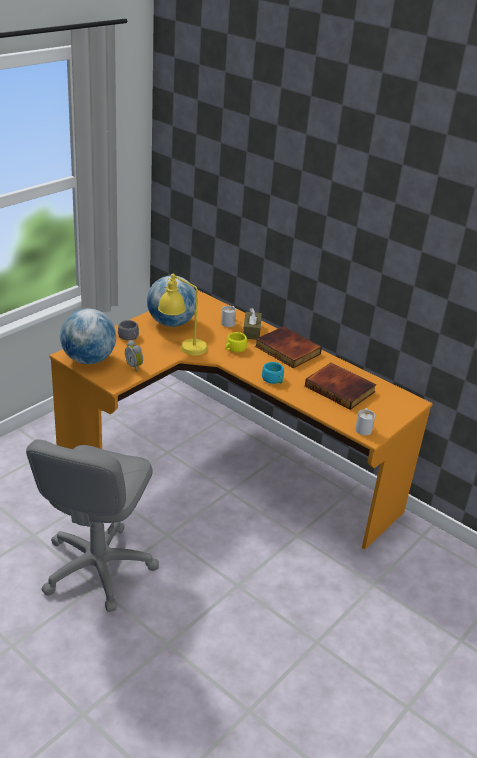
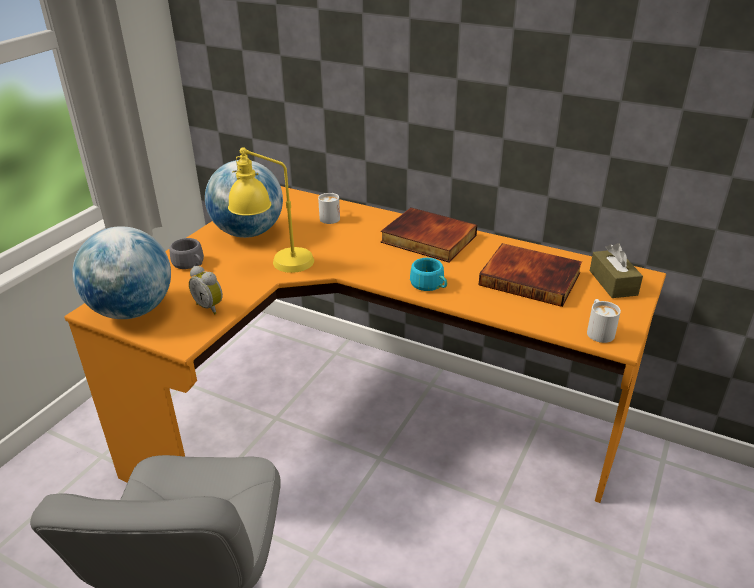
camera: 10 degrees left, 0 degrees up
yellow cup [225,332,247,352] -> none
brown tissue box [243,308,262,340] -> brown tissue box moved to [590,243,643,298]

